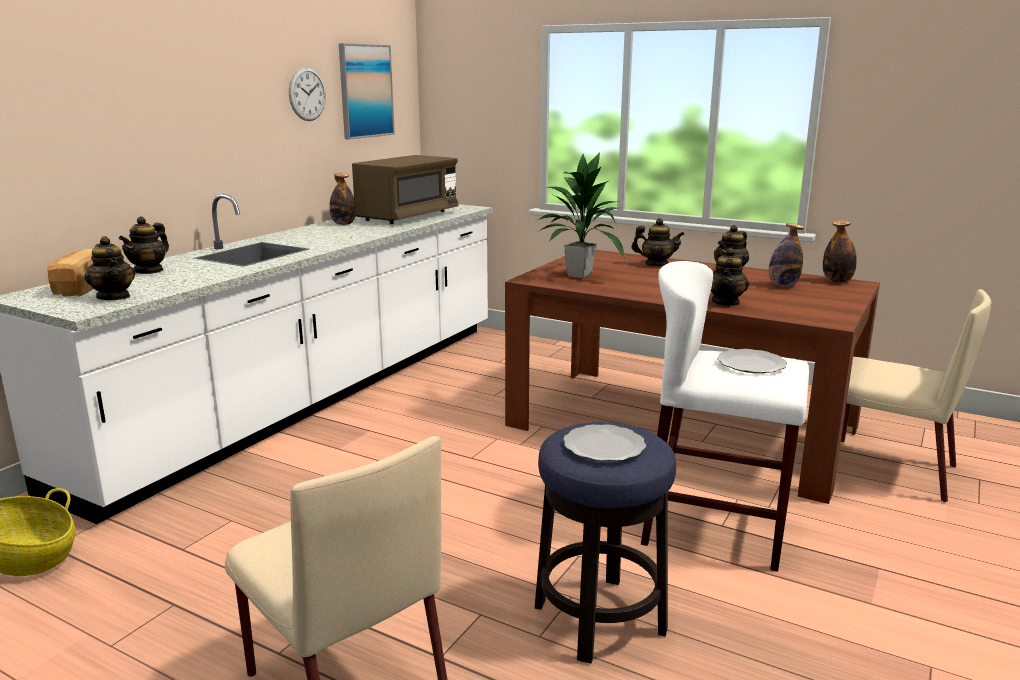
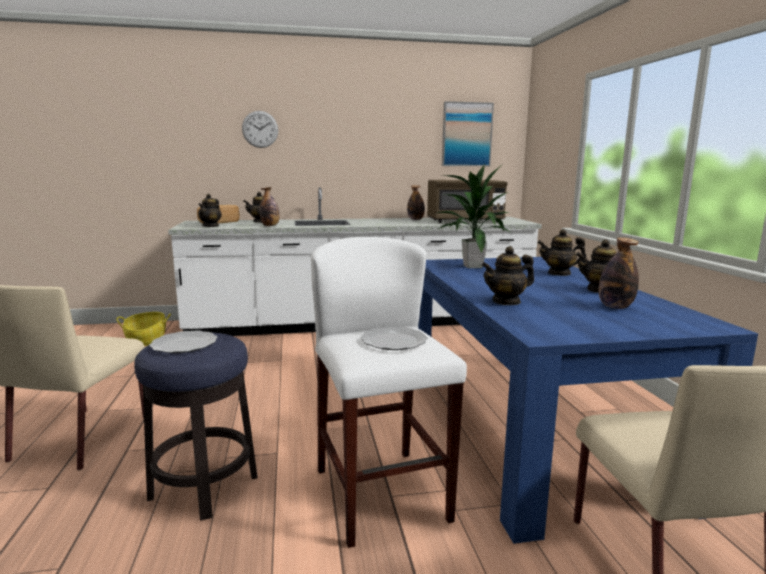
camera: 50 degrees right, 5 degrees down
wall clock [289,67,326,121] -> wall clock moved to [242,111,278,148]
brown dining table [505,250,880,504] -> blue dining table [418,257,758,544]
teapot [631,218,685,266] -> teapot turned 120 degrees clockwise [537,229,587,276]
bottle [823,220,857,283] -> bottle moved to [260,187,280,226]

